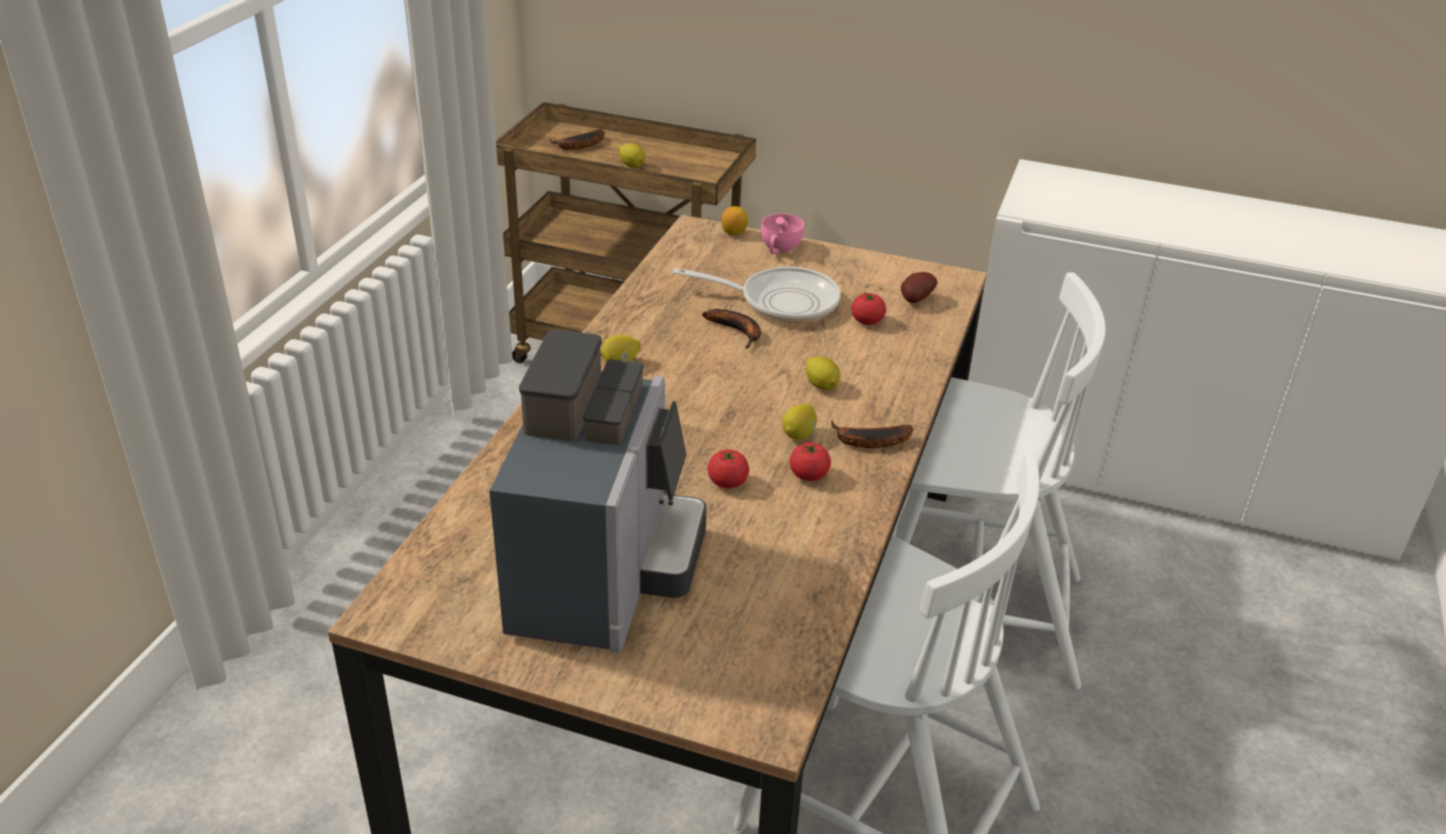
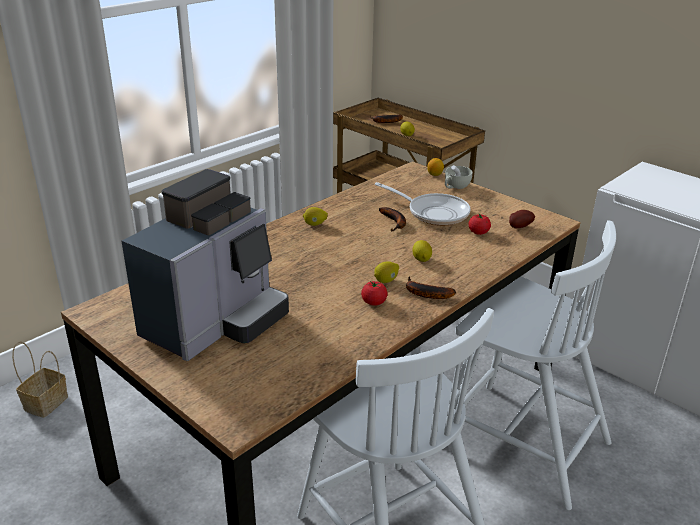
camera: 25 degrees right, 5 degrees down
tomato [707,449,749,488] -> none
pink cup [761,214,804,254] -> white cup [445,165,472,189]
none -> basket [12,341,68,418]

